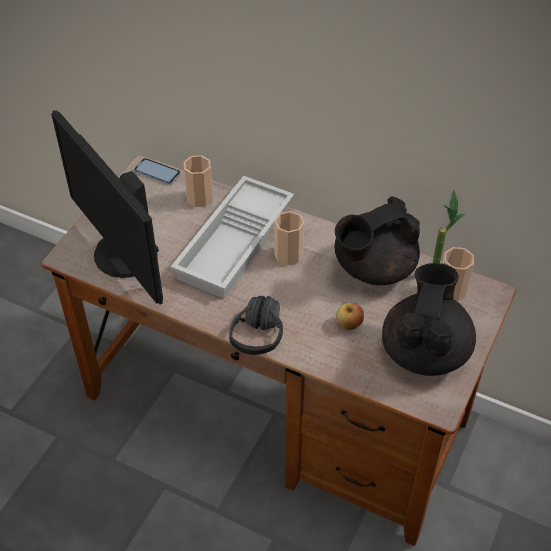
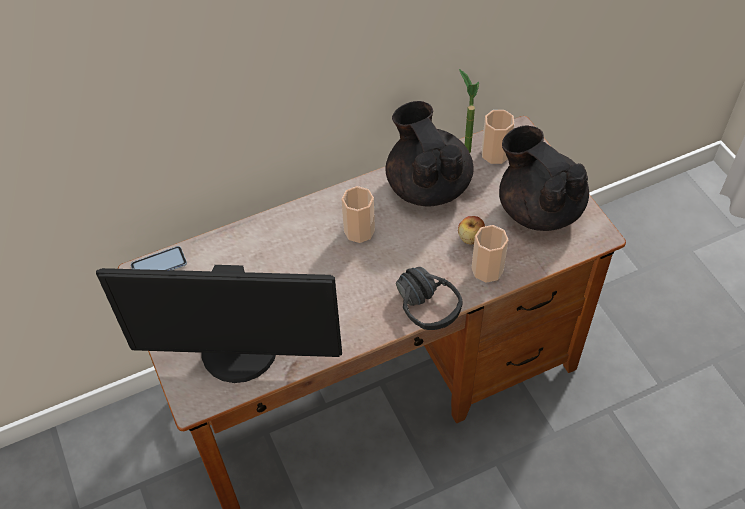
camera: 50 degrees left, 5 degrees up
white tray [171,176,294,298] -> none
cup [184,155,213,207] -> cup moved to [471,225,509,283]
black teapot [335,196,420,285] -> black teapot turned 150 degrees clockwise [385,101,474,207]

